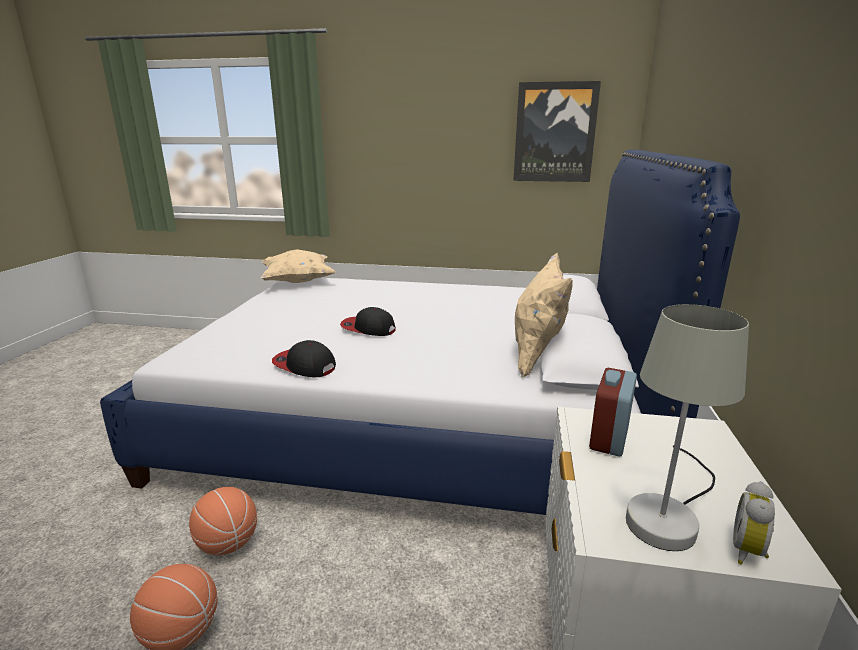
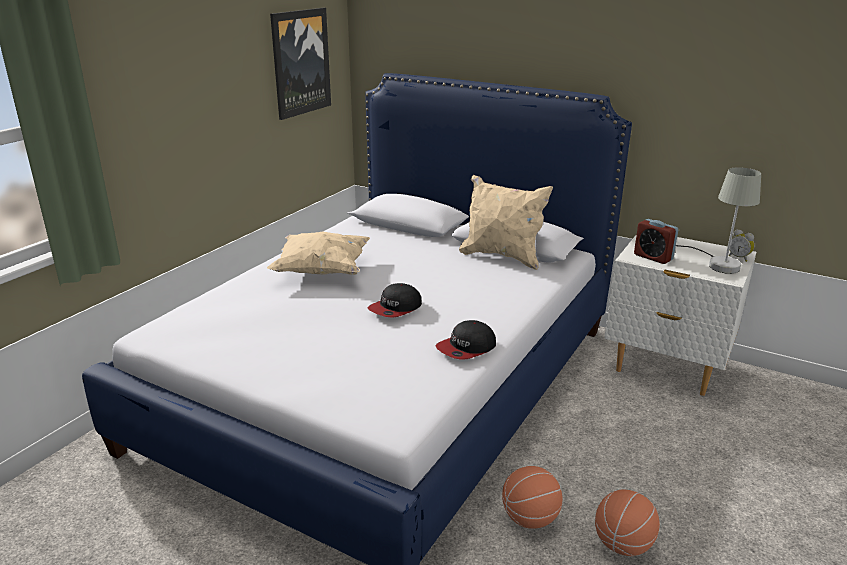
camera: 70 degrees left, 5 degrees up
beige pillow [261,250,335,283] -> beige pillow moved to [267,232,370,275]

